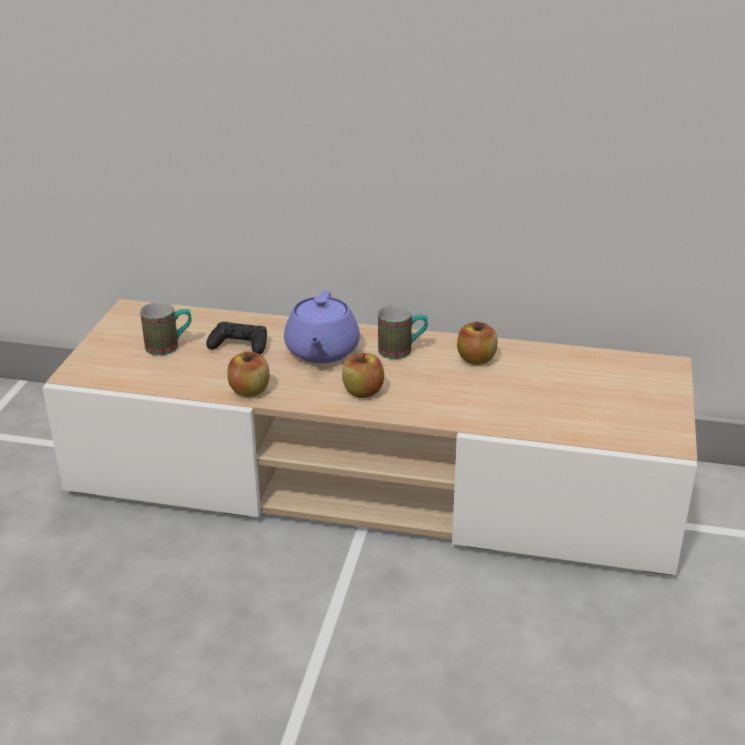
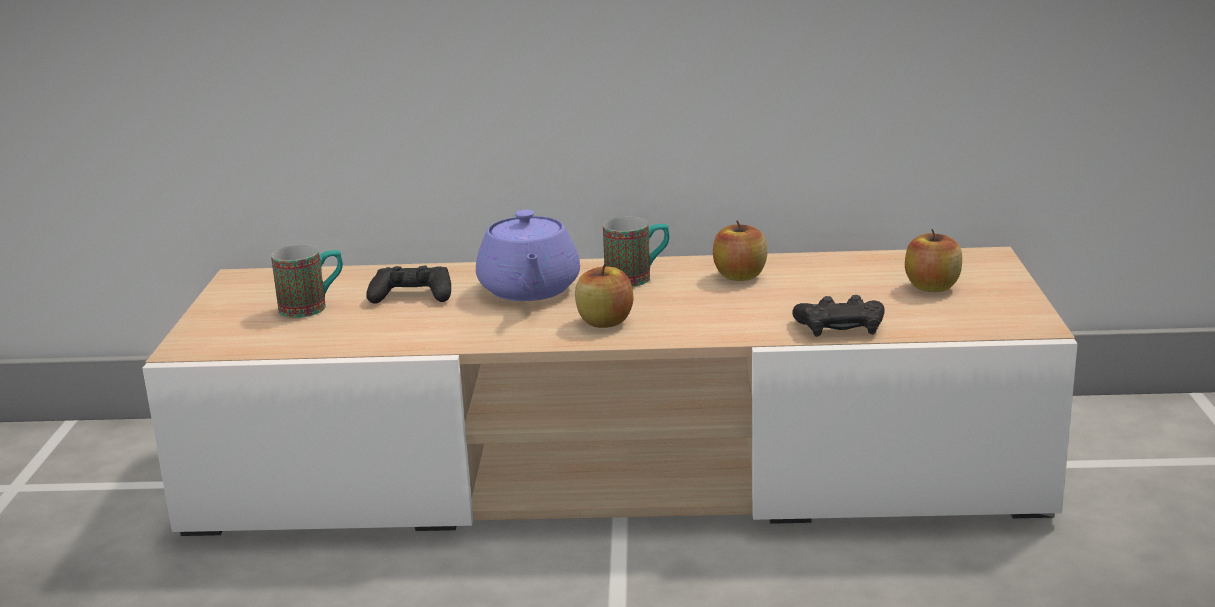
camera: 10 degrees left, 10 degrees down
apple [227,351,270,397] -> apple moved to [905,229,962,292]
none -> black game controller [792,295,885,337]

